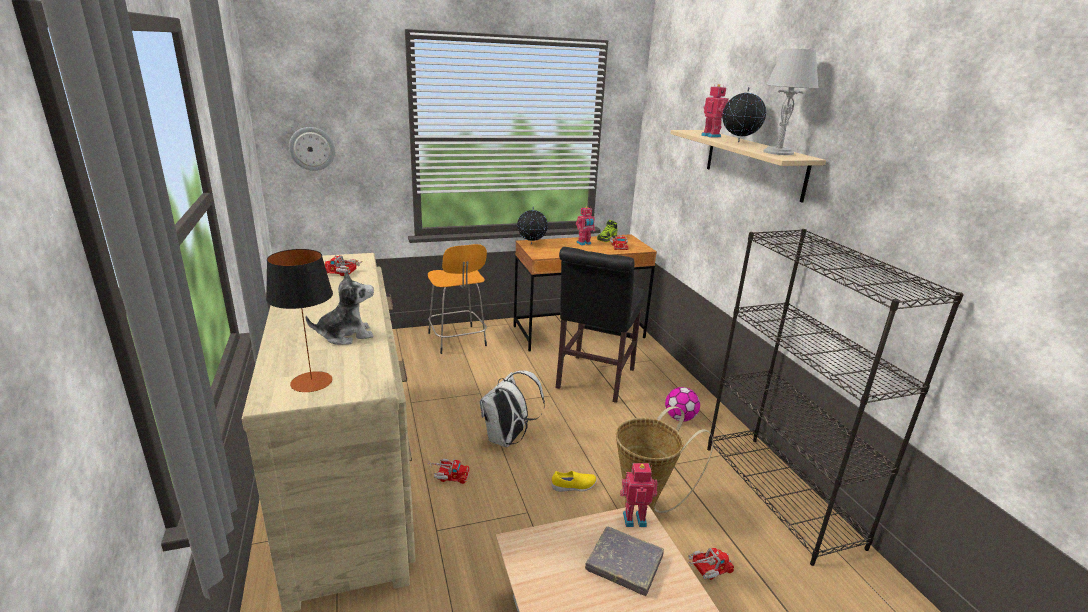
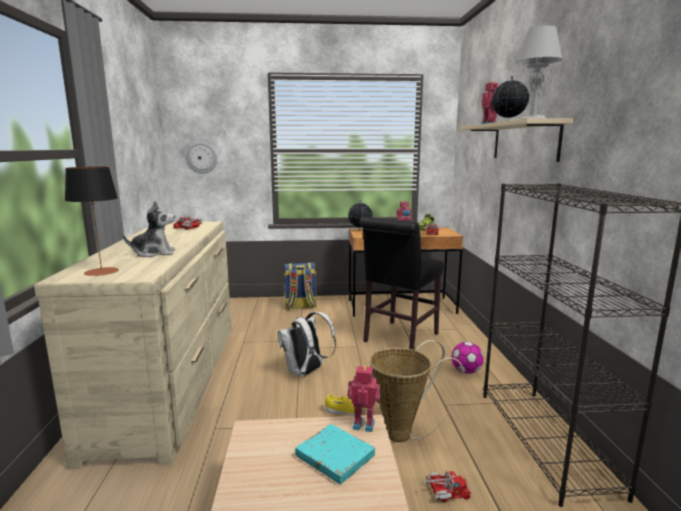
camera: 15 degrees right, 10 degrees down
orange stool [428,244,487,354] -> backpack [283,263,317,309]
toy truck [428,459,470,484] -> none
grey book [585,526,664,596] -> turquoise book [295,424,375,484]

